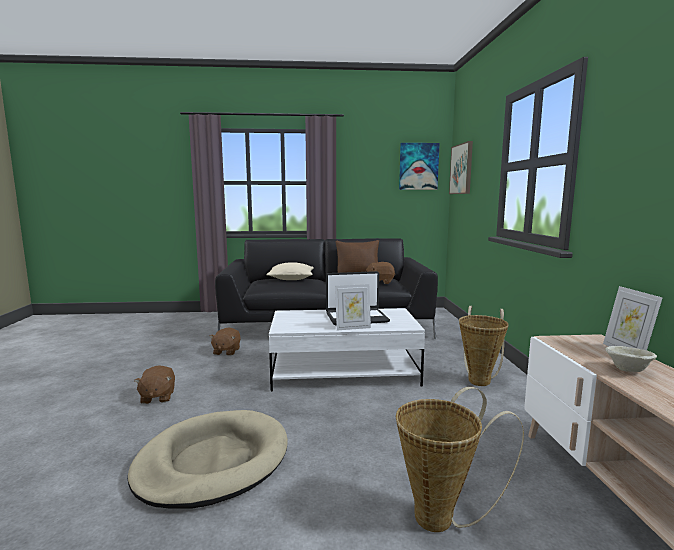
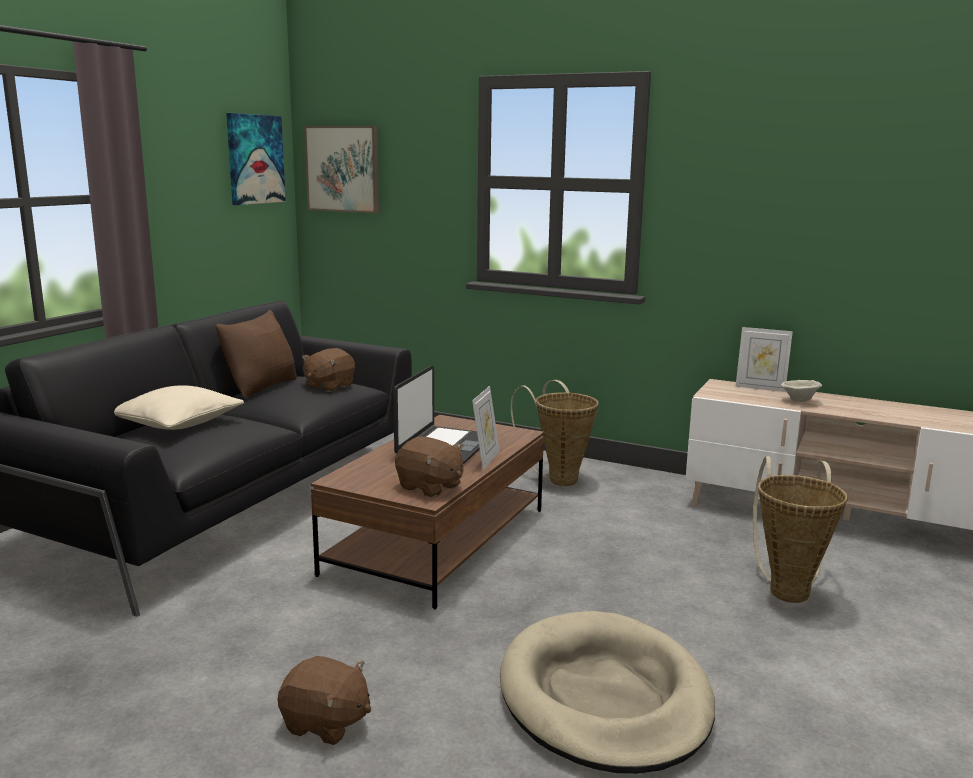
camera: 60 degrees left, 5 degrees up
brown plush toy [210,328,241,356] -> brown plush toy moved to [395,437,464,497]
white coffee table [269,308,425,391] -> brown coffee table [311,415,544,610]

